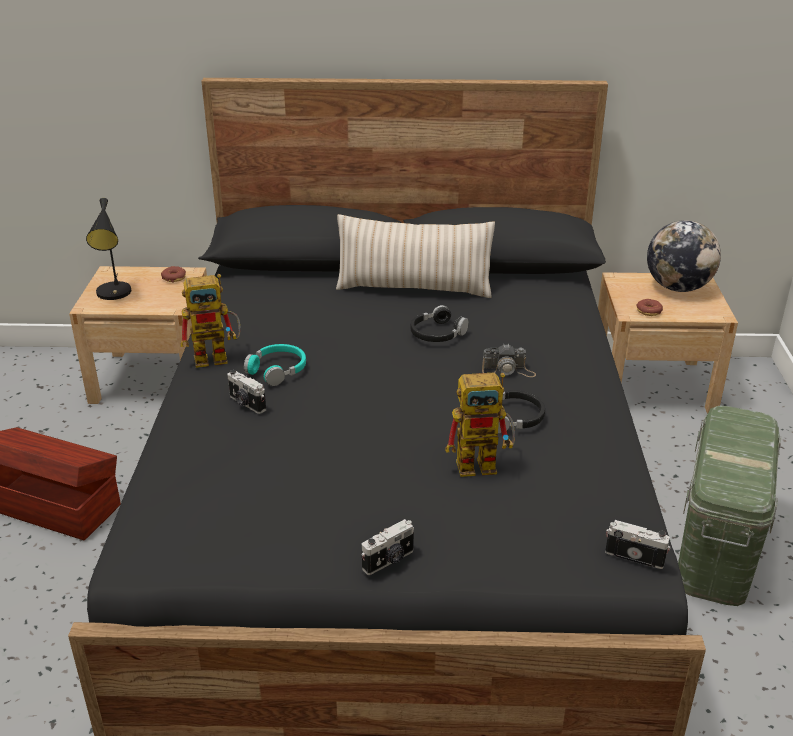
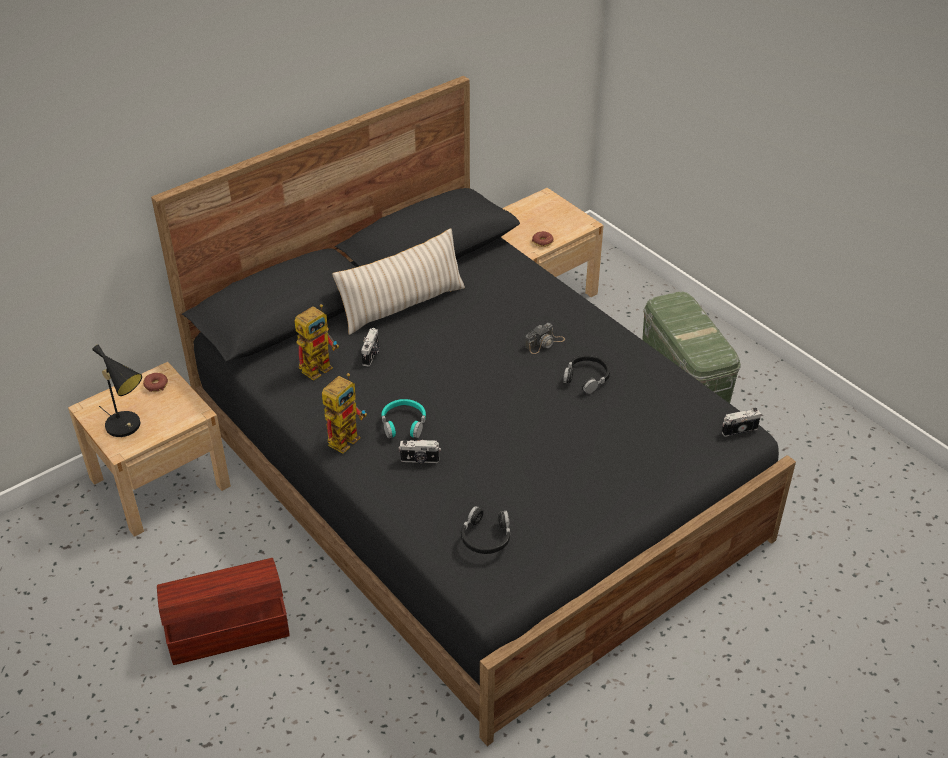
camera: 40 degrees left, 10 degrees up
camera [361,519,414,575] -> camera moved to [361,328,380,367]
black headphones [410,305,469,342] -> black headphones moved to [461,506,510,554]
toy robot [445,372,515,477] -> toy robot moved to [294,304,339,381]
globe [647,220,721,292] -> none

